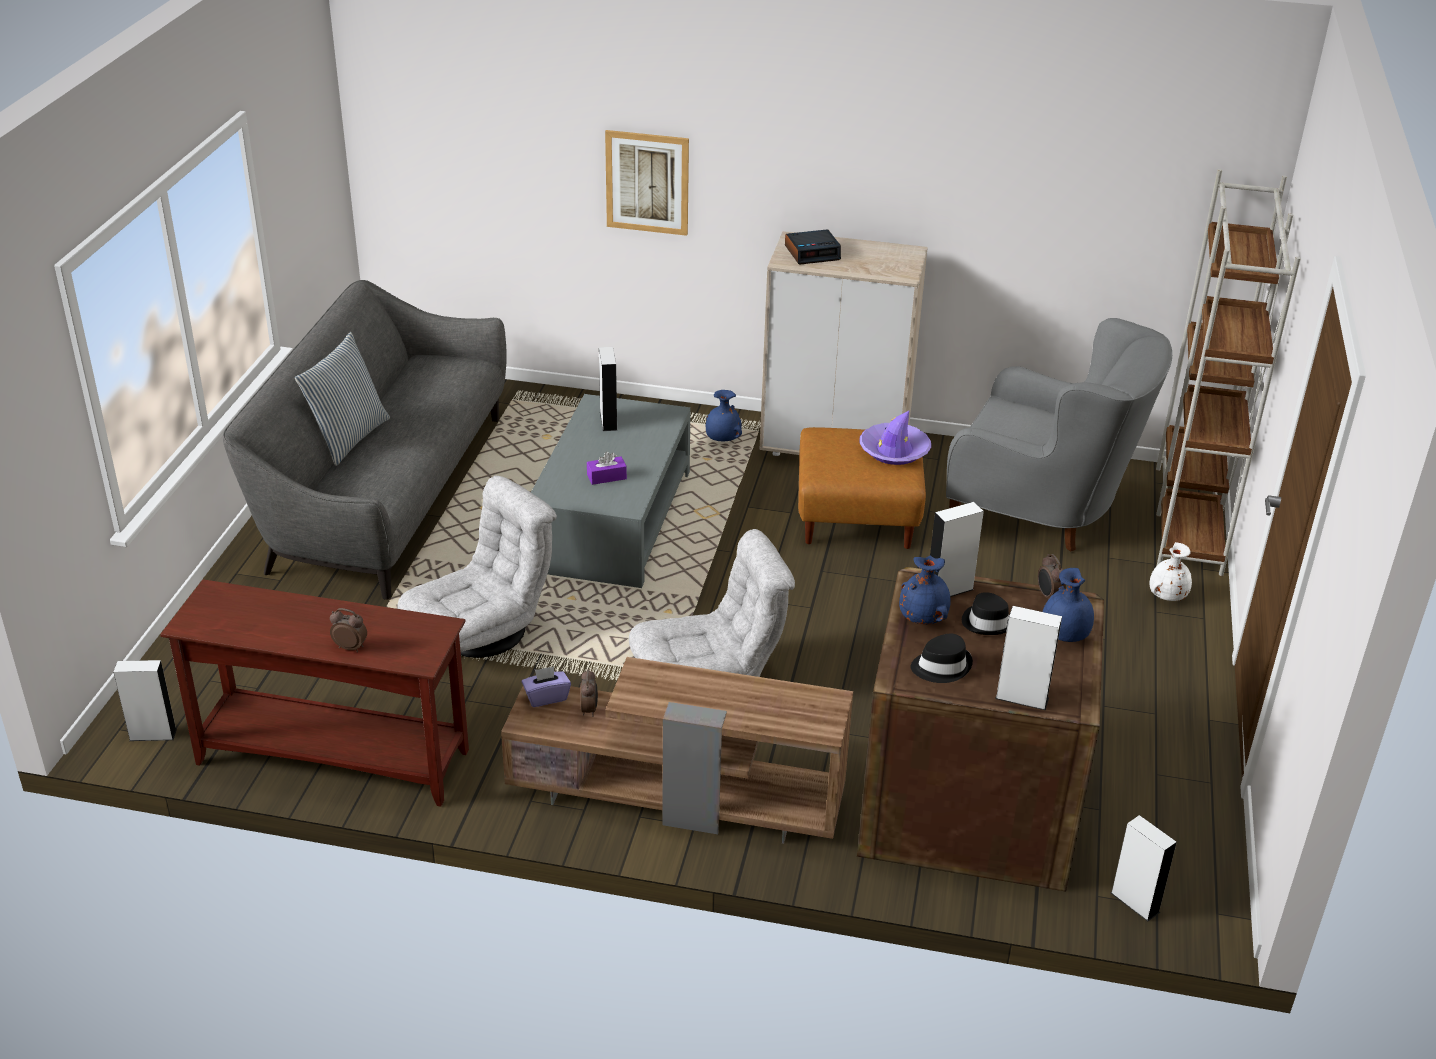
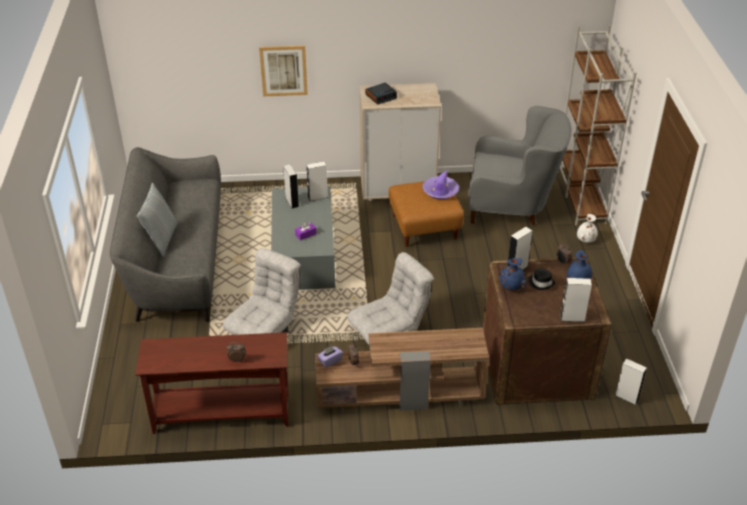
camera: 15 degrees left, 5 degrees up
white speaker [113,660,177,741] -> white speaker moved to [306,161,328,201]
blue vase [706,390,742,441] -> none
black hat [910,634,973,683] -> none

